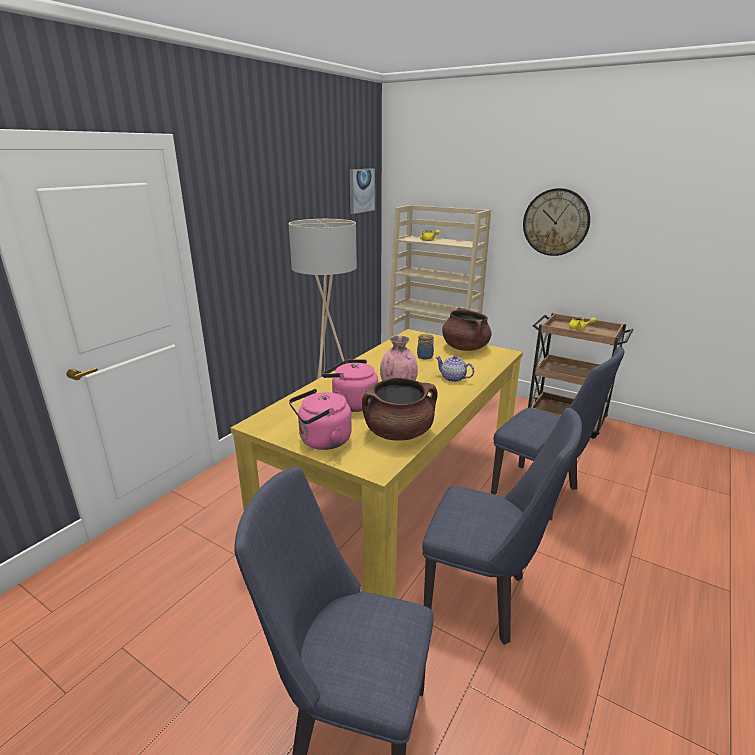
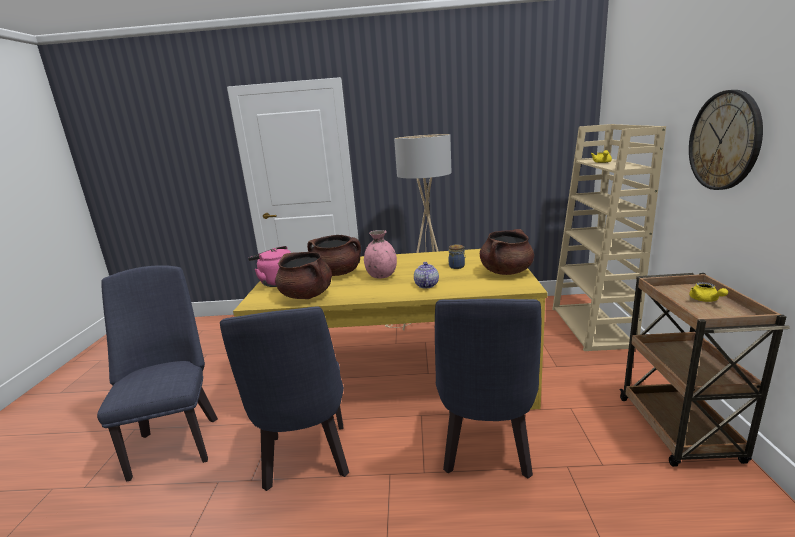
camera: 60 degrees right, 5 degrees down
pink kettle [322,359,378,412] -> brown cooking pot [307,235,361,276]
picture [350,168,375,214] -> none

